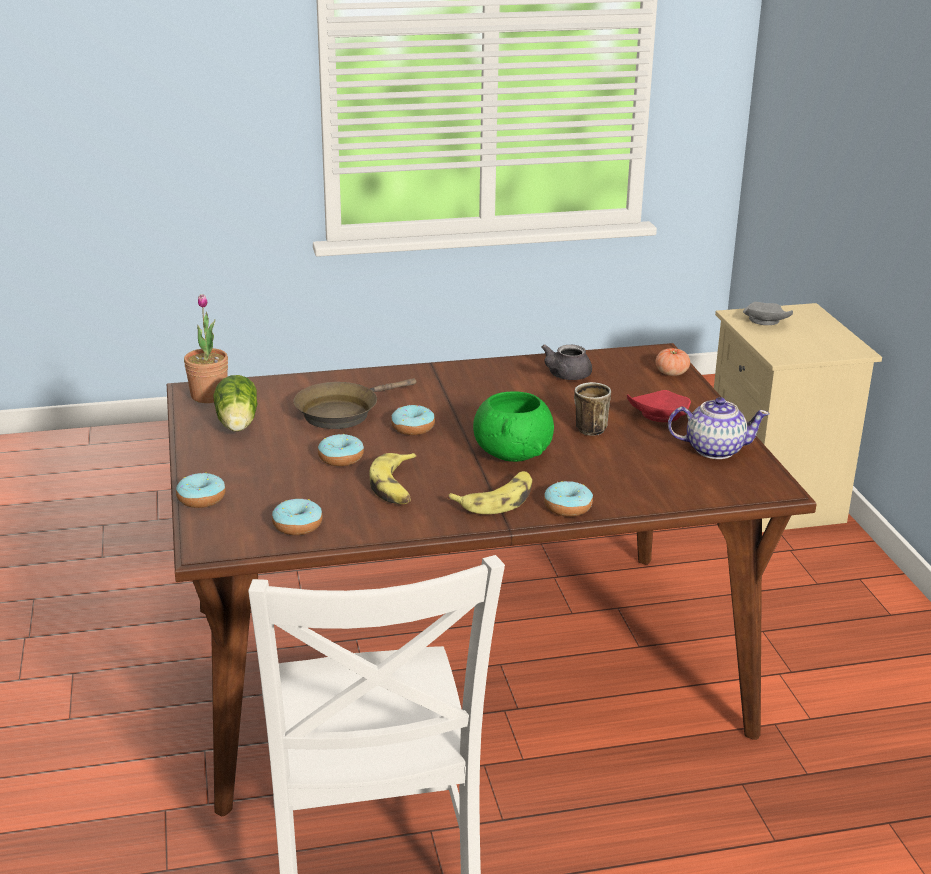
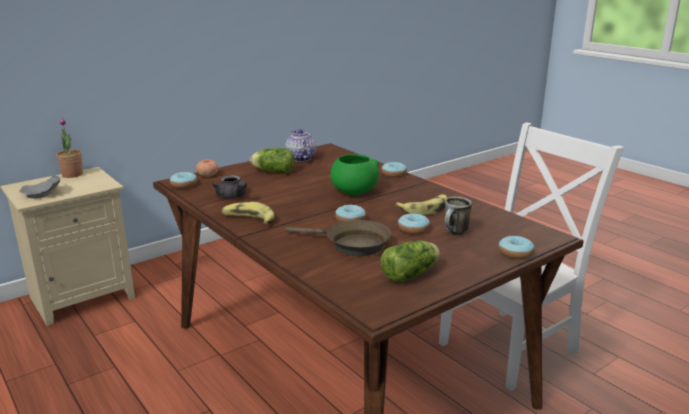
camera: 115 degrees left, 5 degrees down
potted plant [184,294,228,403] -> potted plant moved to [56,118,83,178]
donut [272,499,323,535] -> donut moved to [170,172,197,189]
banana [448,471,532,514] -> banana moved to [222,202,274,224]
grey teapot [541,344,592,380] -> grey teapot turned 45 degrees clockwise [212,175,247,199]
mug [574,382,611,436] -> mug moved to [445,197,472,235]
red plate [627,390,691,422] -> lettuce [250,148,295,173]

